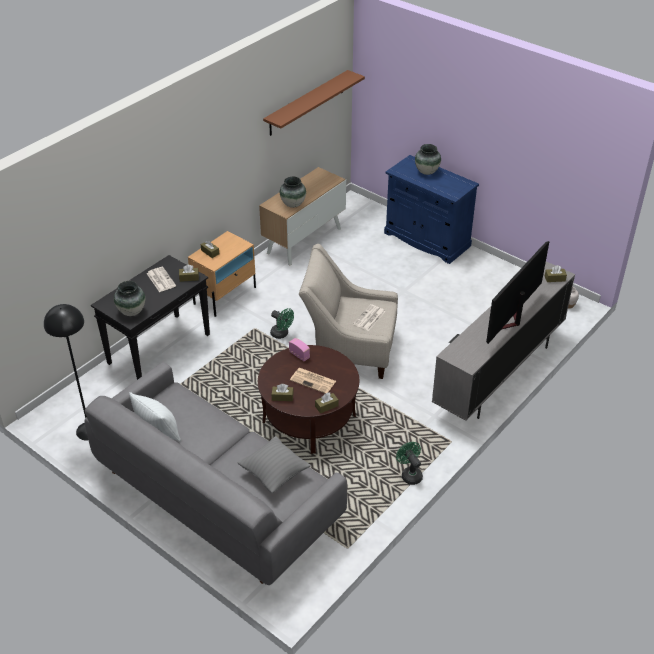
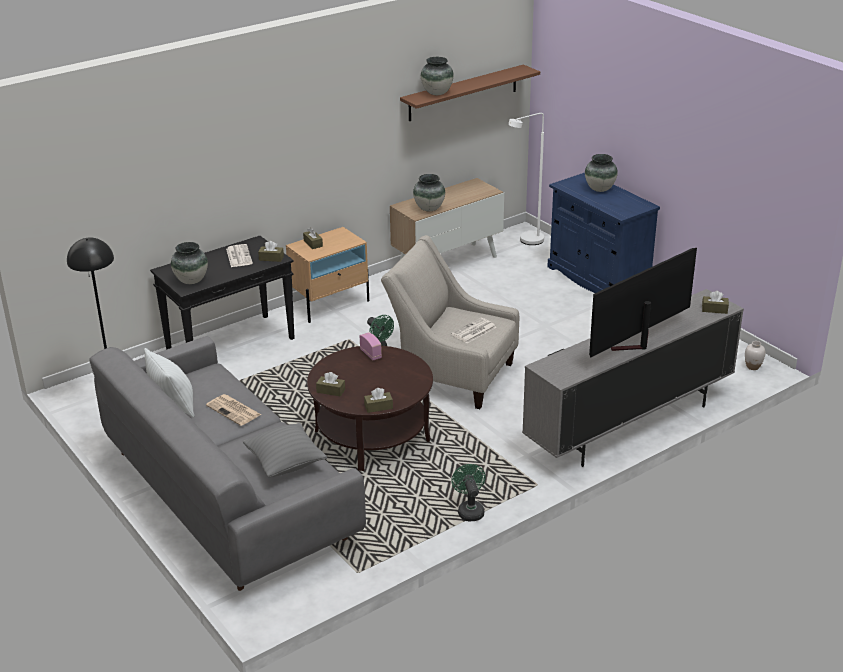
camera: 15 degrees right, 10 degrees down
newspaper [290,368,336,393] -> newspaper moved to [206,394,261,426]
none -> vase [421,57,454,95]
none -> white floor lamp [508,113,544,245]

